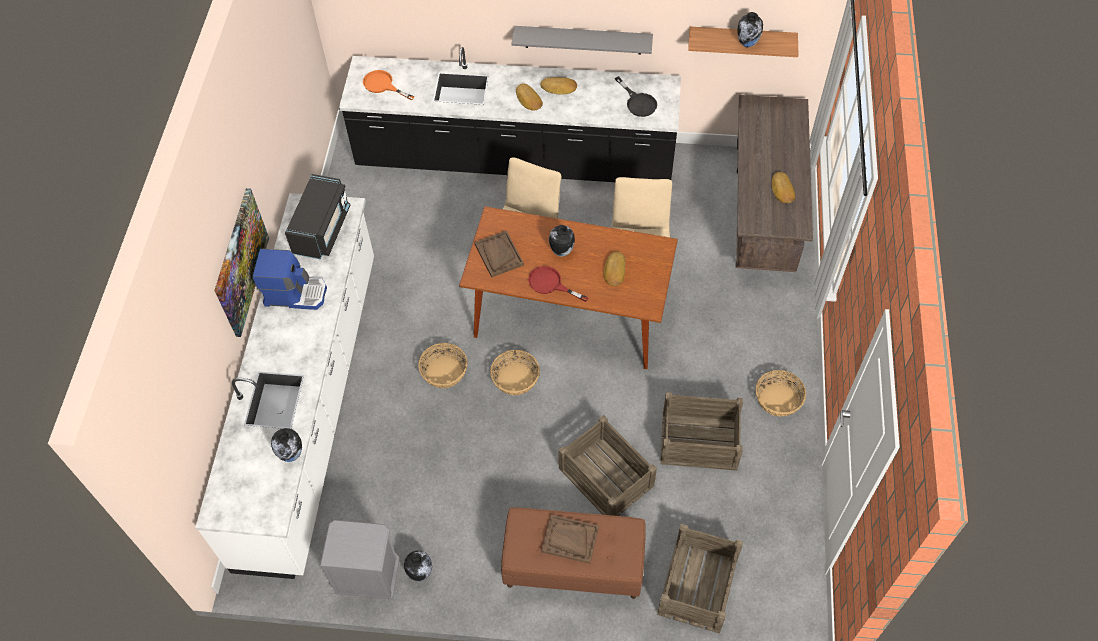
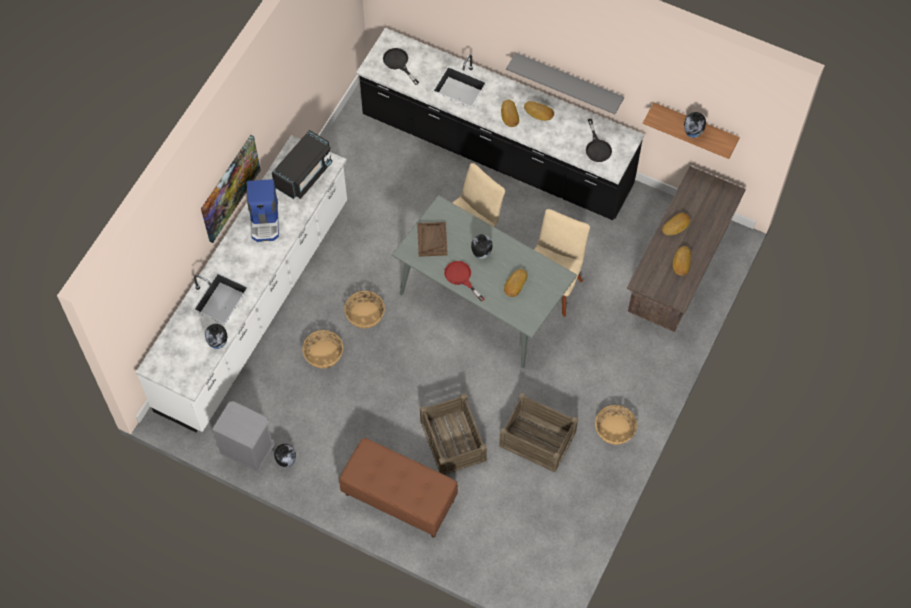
camera: 20 degrees right, 5 degrees up
coffee machine [253,249,327,310] -> coffee machine turned 60 degrees clockwise [247,179,279,242]
orange frying pan [363,70,415,100] -> black frying pan [383,48,419,85]
brown dining table [459,206,678,369] -> grey dining table [392,195,577,368]
basket [490,350,540,395] -> basket moved to [302,330,343,369]
brown tray [541,515,599,564] -> none
crate [657,524,743,633] -> none
none -> bread [662,213,690,235]

